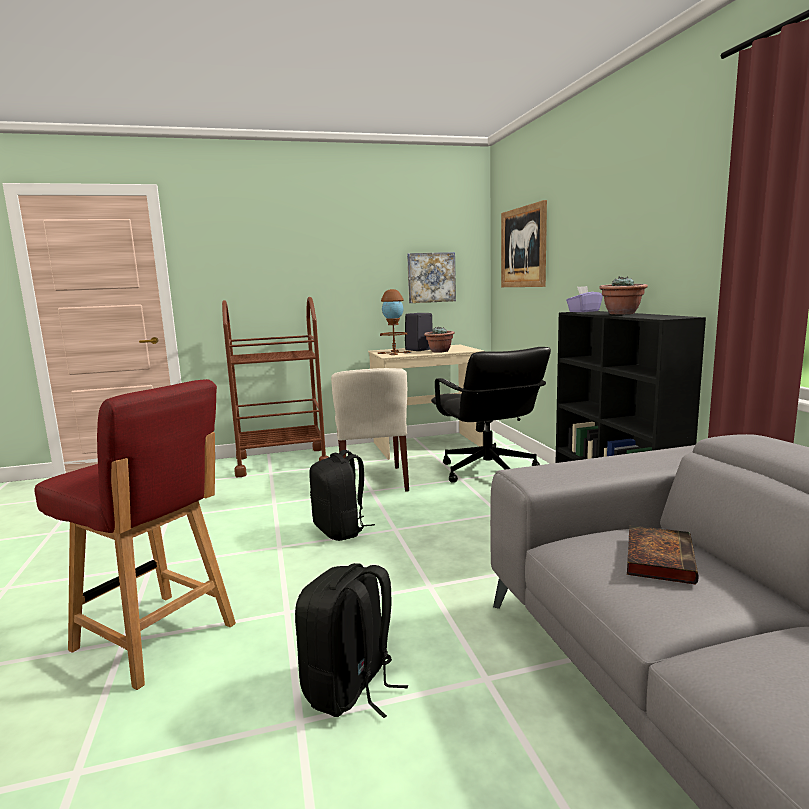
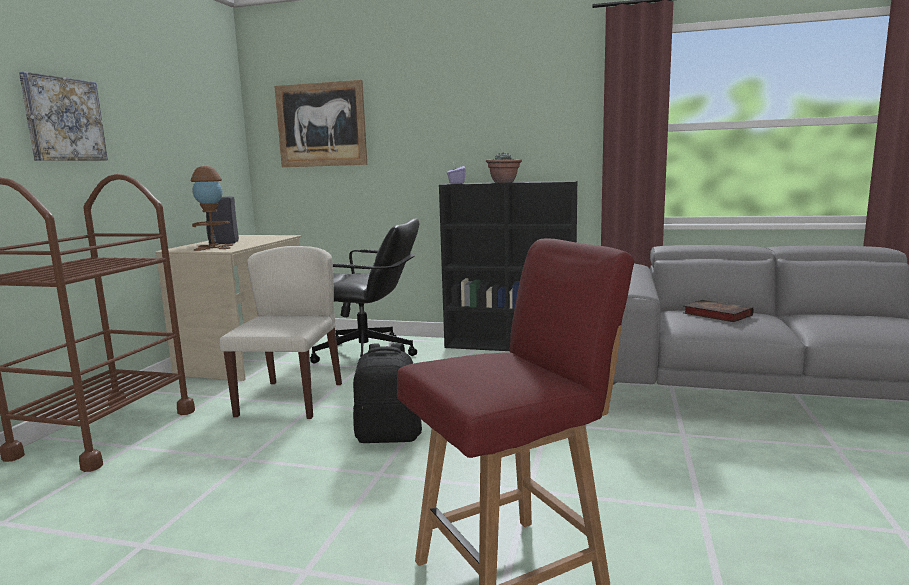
camera: 60 degrees left, 0 degrees up
black backpack [295,563,408,718] -> none
beige chair [331,368,409,492] -> beige chair turned 105 degrees counterclockwise [219,246,342,419]
picture [407,252,456,303] -> picture moved to [19,72,108,161]
potted plant [424,327,455,352] -> none

